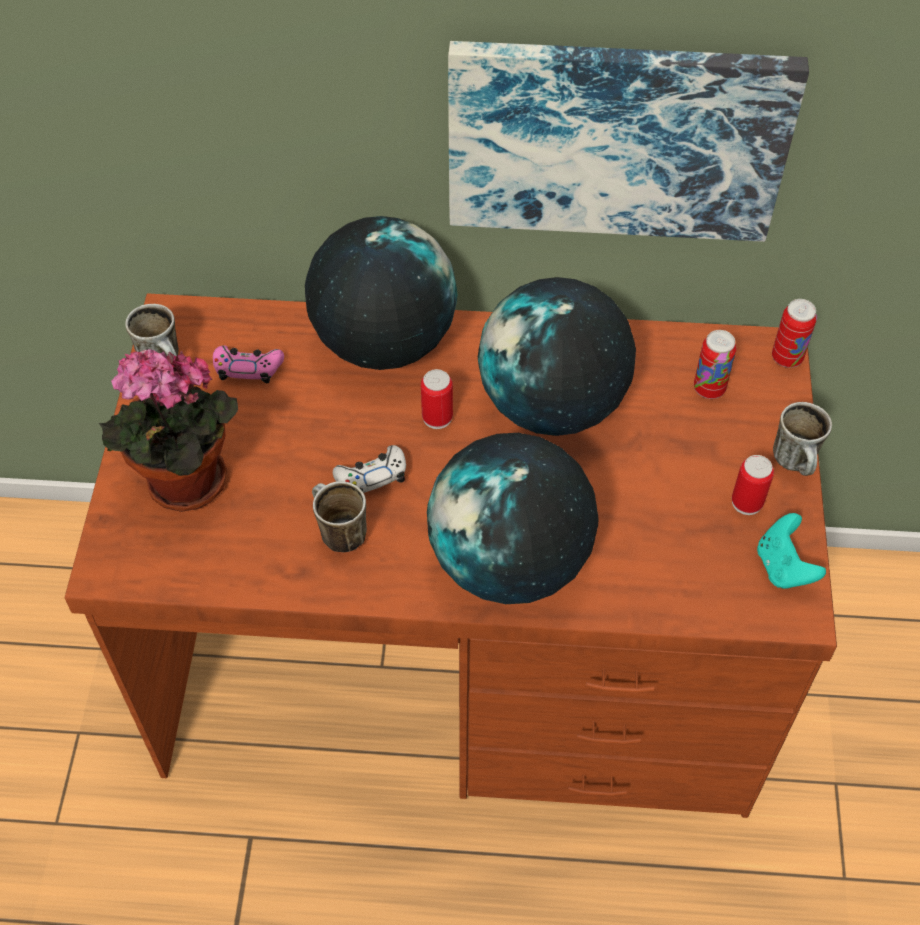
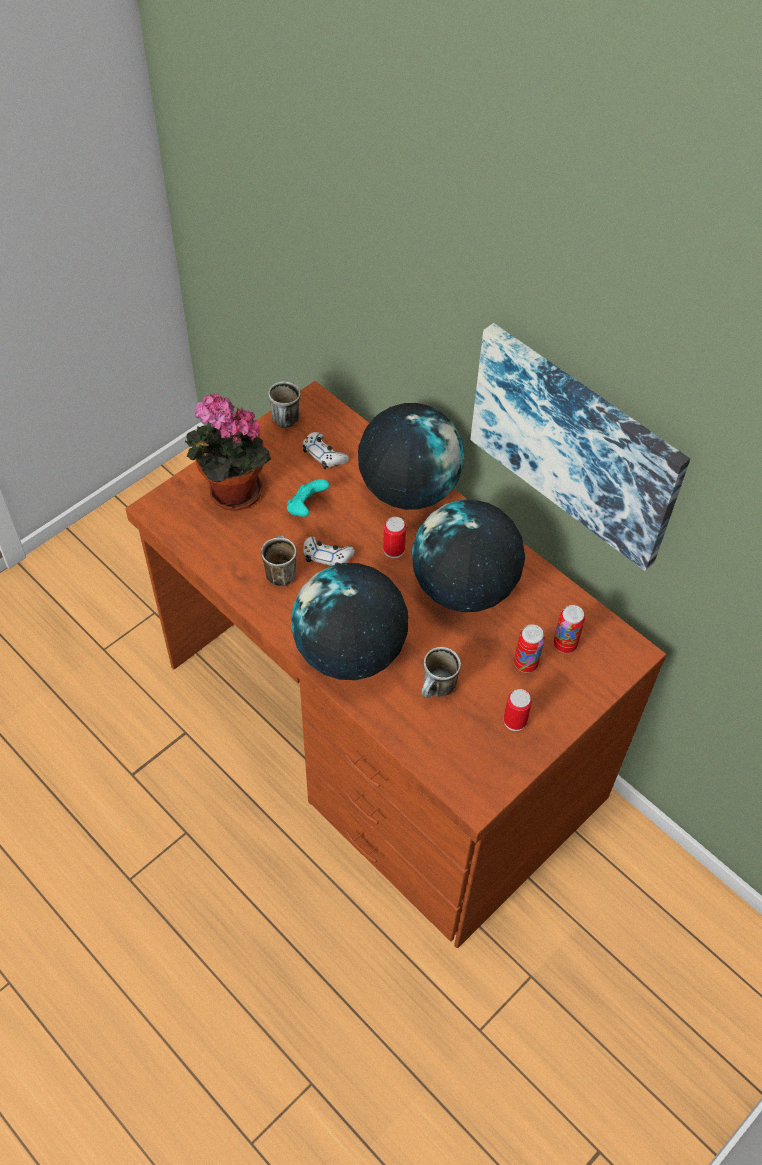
camera: 40 degrees right, 0 degrees up
pink game controller [213,345,284,383] -> white game controller [303,432,349,470]
turquoise game controller [757,513,826,589] -> turquoise game controller moved to [287,479,329,517]
can [772,299,817,368] -> can moved to [514,624,545,673]
mug [773,402,832,476] -> mug moved to [421,647,461,698]

